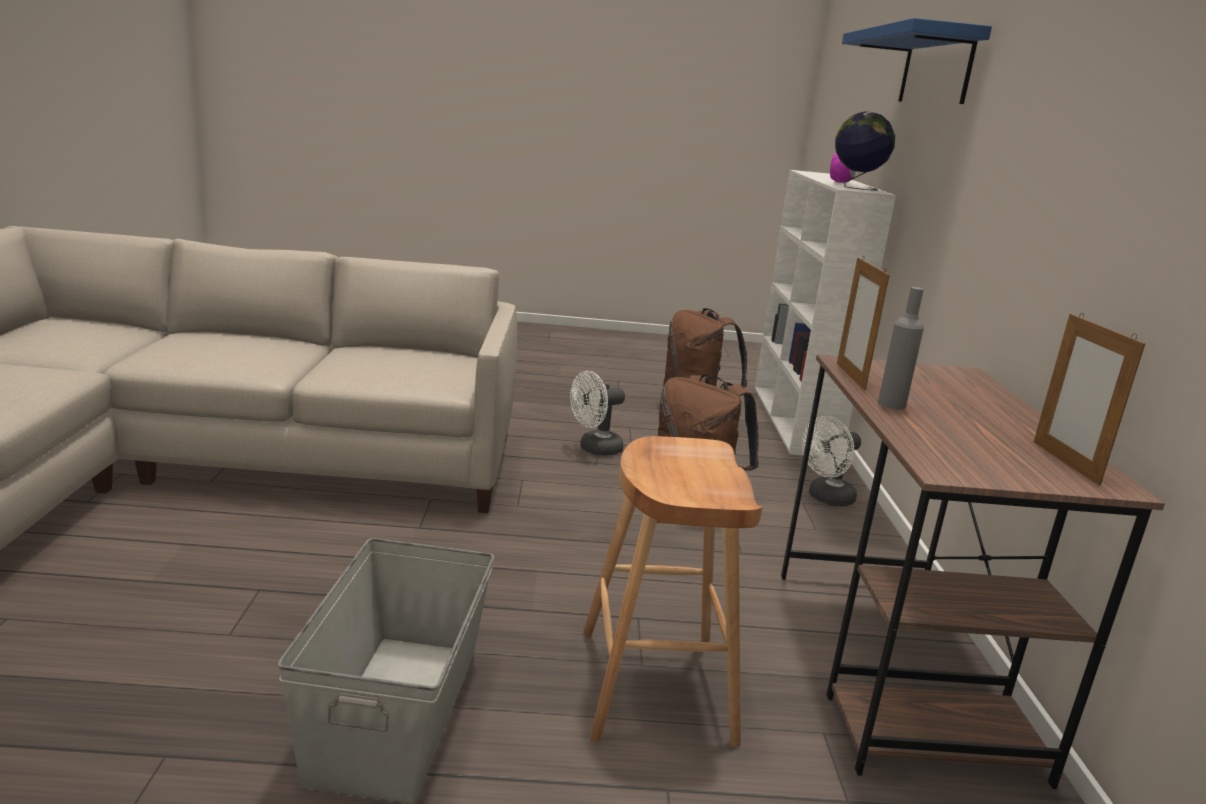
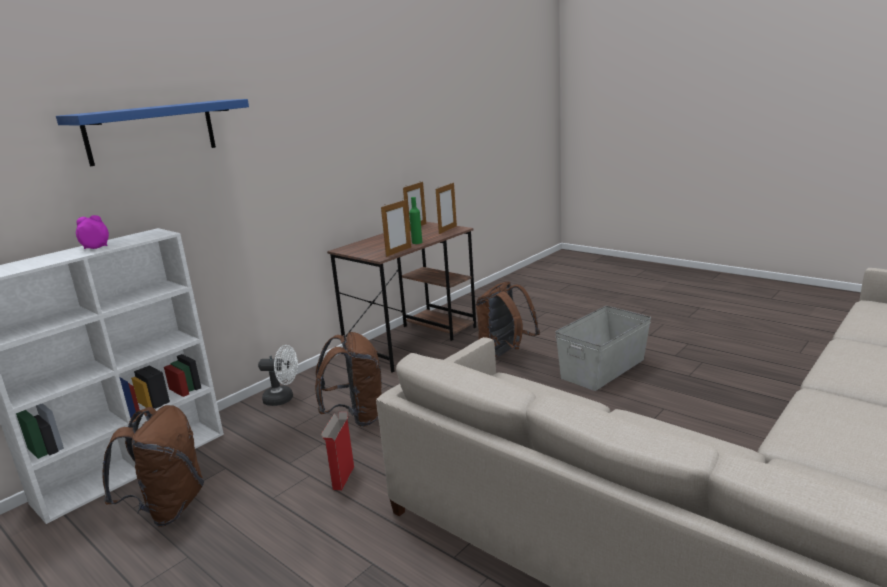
camera: 135 degrees left, 0 degrees up
white fan [570,371,625,456] -> cardboard box [321,412,354,490]
brown stool [583,436,762,747] -> brown backpack [476,281,540,359]
globe [835,112,895,190] -> none
grey bottle [878,287,924,410] -> green bottle [409,197,422,244]
none -> picture frame [436,183,457,234]

